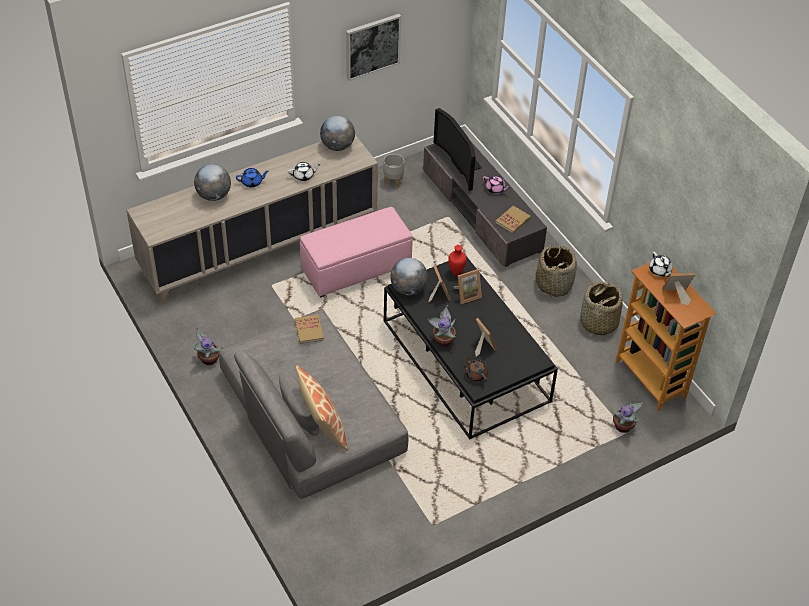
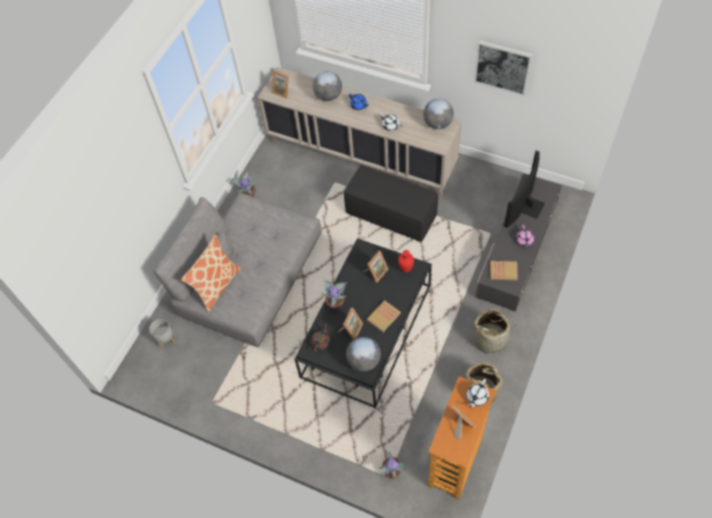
camera: 60 degrees right, 10 degrees up
book [295,315,324,344] -> book moved to [367,300,401,332]
pink ottoman [300,207,413,298] -> black ottoman [344,165,438,242]
grey planter [383,154,404,188] -> grey planter moved to [149,319,175,348]
globe [390,258,428,295] -> globe moved to [346,337,381,372]
picture frame [454,269,482,304] -> picture frame moved to [272,70,289,99]

